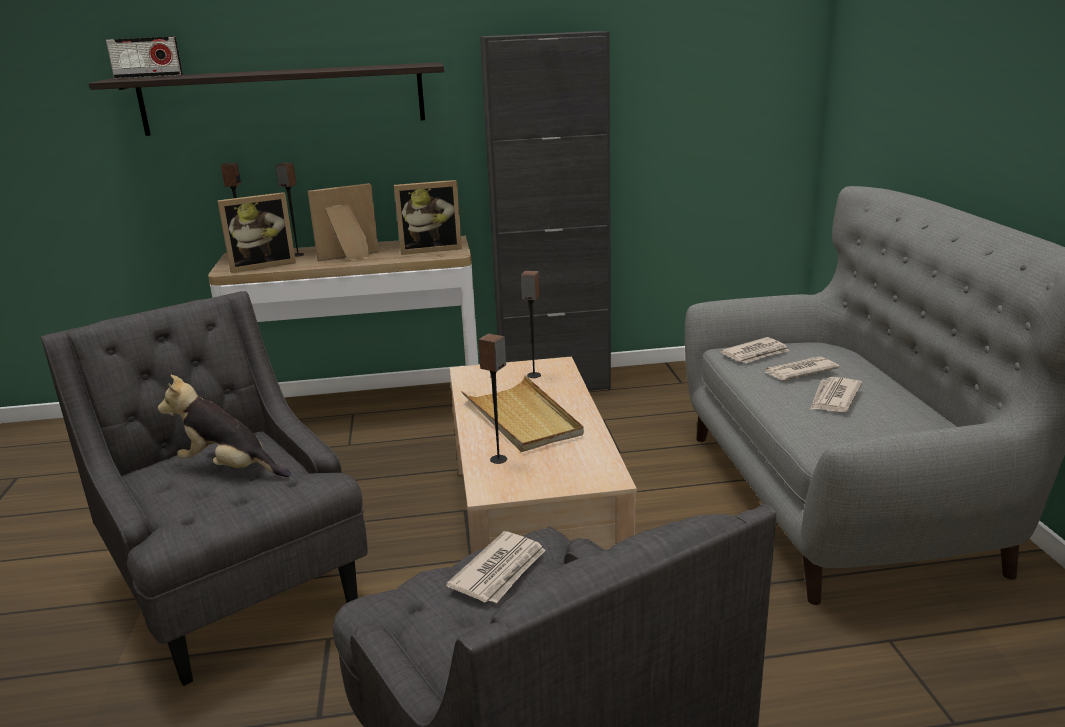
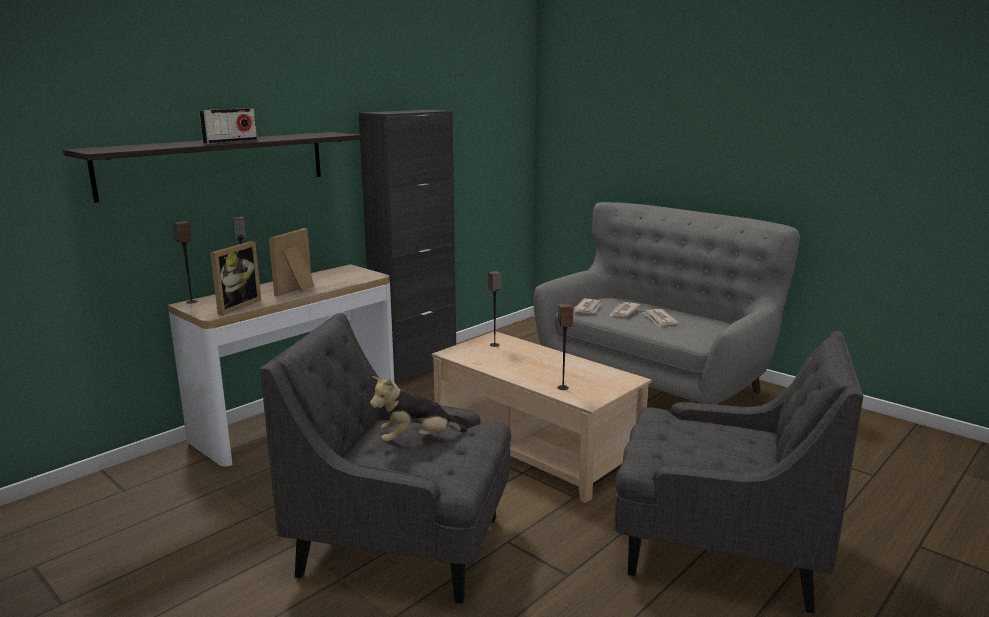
camera: 40 degrees left, 5 degrees down
radio [106,37,183,79] -> radio moved to [199,108,257,144]
picture frame [394,180,462,255] -> none
newspaper [446,531,546,603] -> none
beige tray [461,375,584,452] -> none

